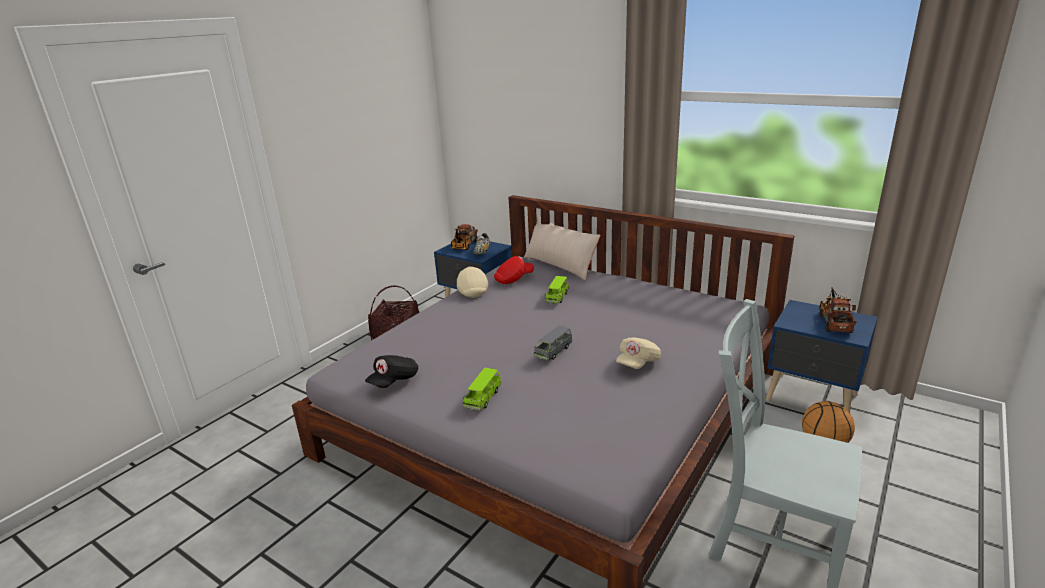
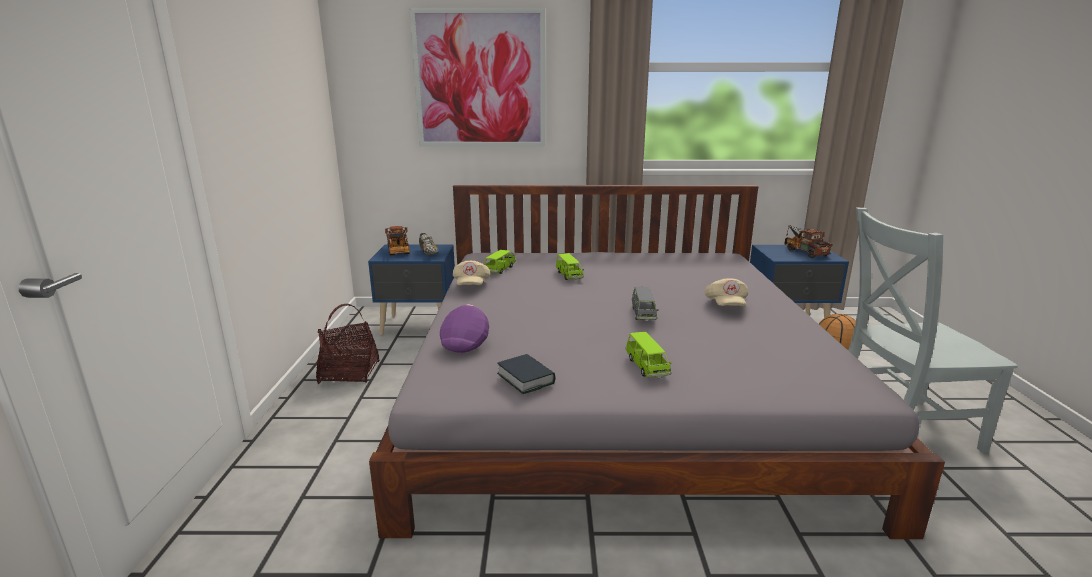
camera: 35 degrees left, 5 degrees down
black cap [365,355,418,388] -> book [497,354,555,394]
beige cap [457,266,488,298] -> beige cap turned 135 degrees counterclockwise [453,261,490,286]
red cap [494,256,534,284] -> green toy car [484,250,516,274]
beige pillow [524,216,601,280] -> none
none -> picture [409,8,545,147]
none -> purple cap [440,304,489,353]

